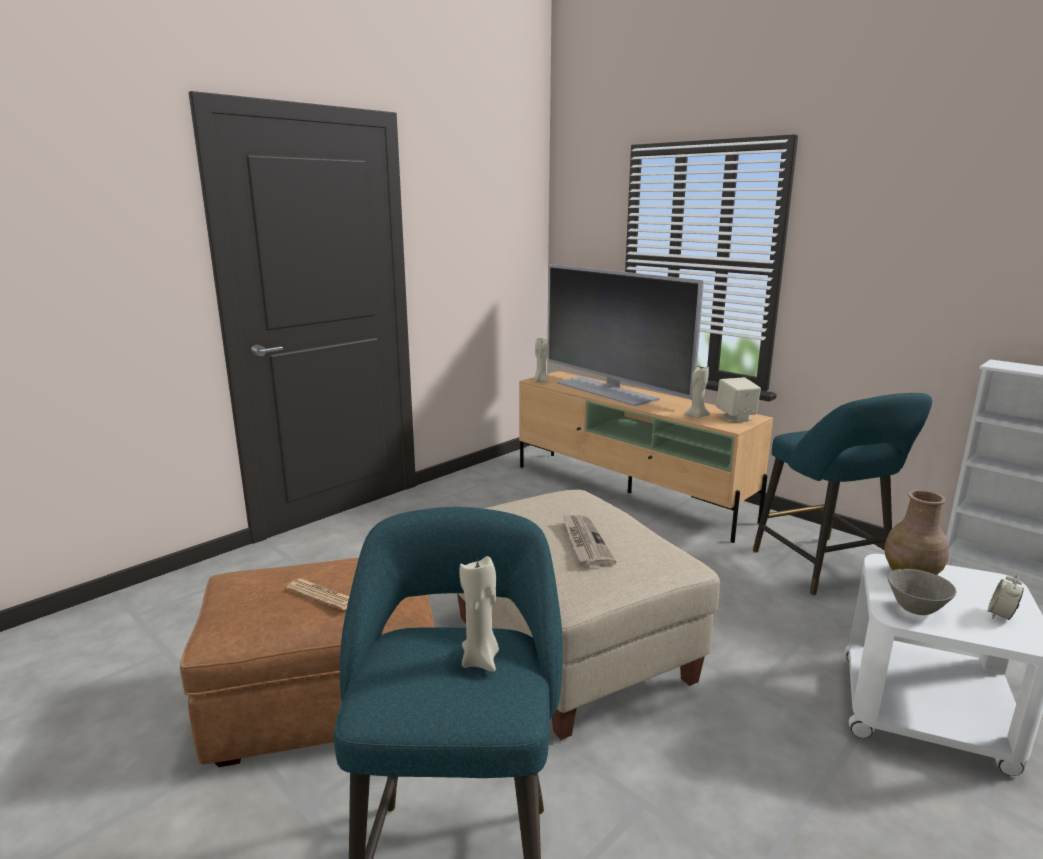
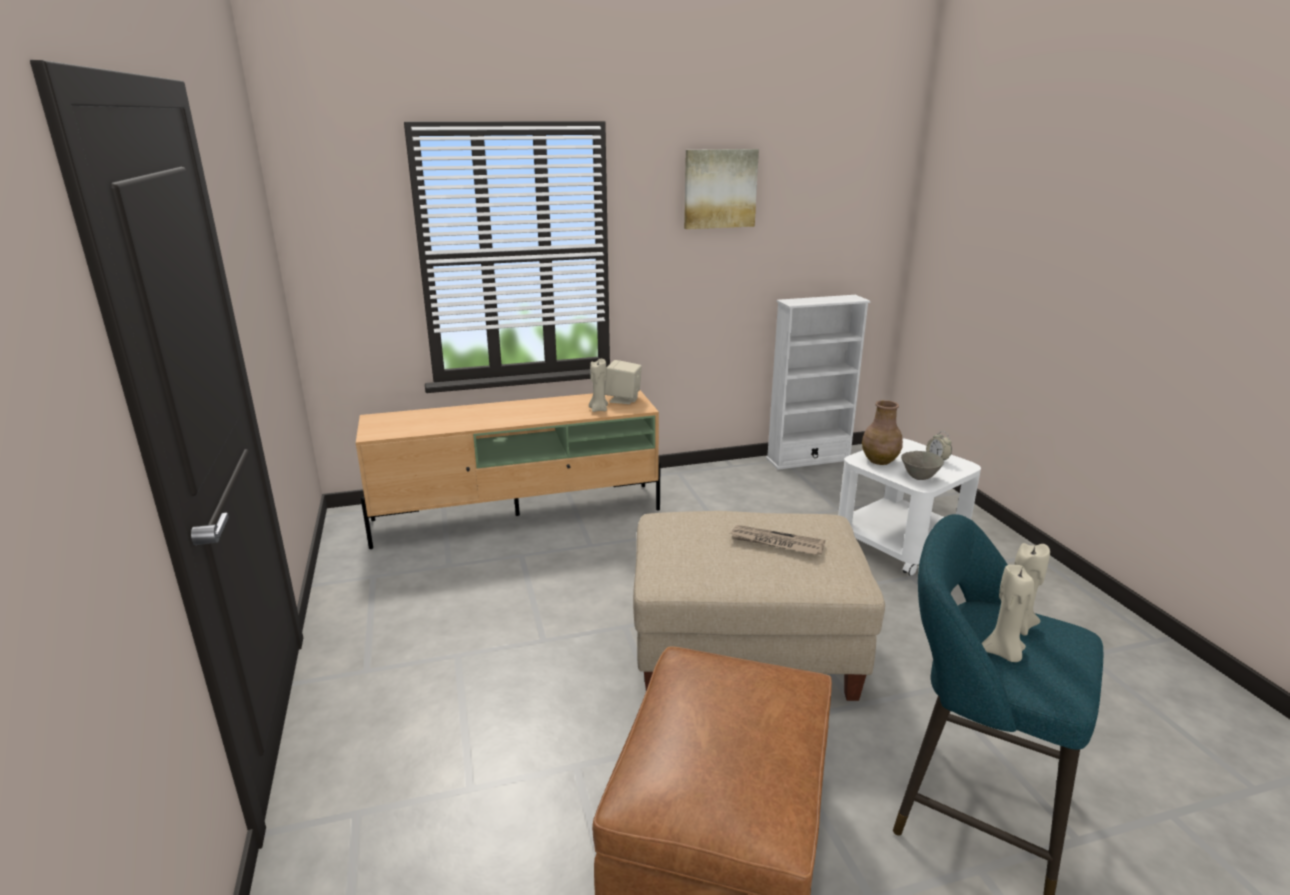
camera: 60 degrees left, 5 degrees up
newspaper [286,579,349,610] -> none
beige candle [534,338,548,382] -> beige candle moved to [982,565,1035,662]
television [547,264,704,406] -> none
turquoise stool [753,393,932,596] -> none
none -> picture [684,149,759,229]

